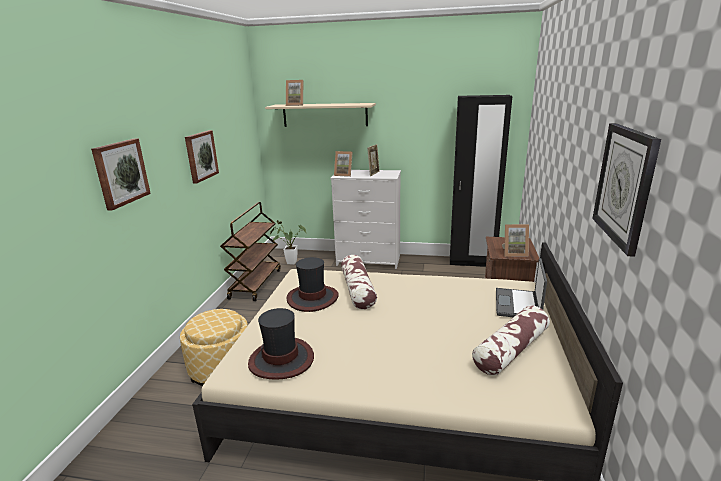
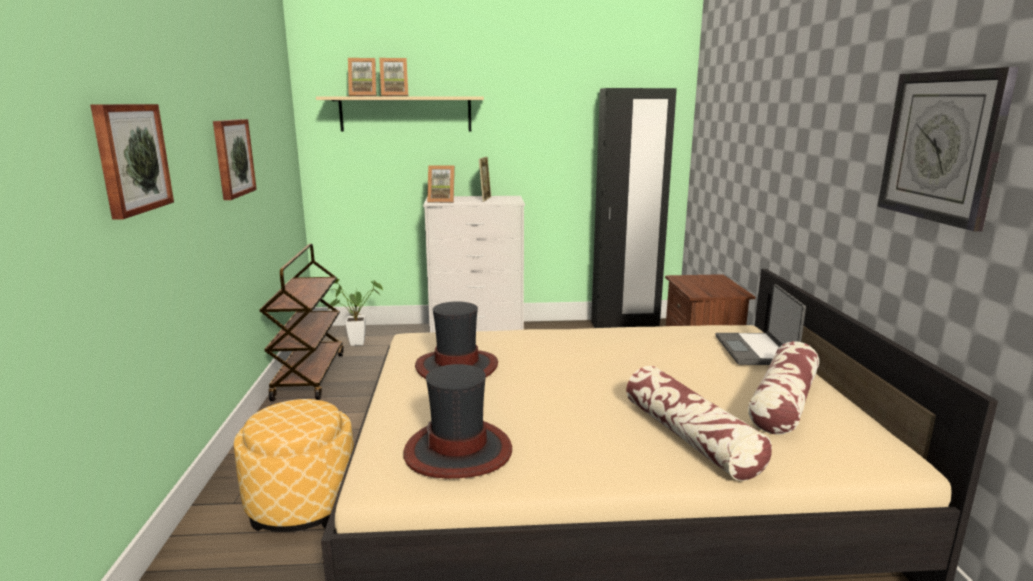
camera: 15 degrees left, 5 degrees down
pillow [341,255,377,309] -> pillow moved to [626,366,772,481]
picture frame [502,224,529,257] -> picture frame moved to [379,58,409,96]

